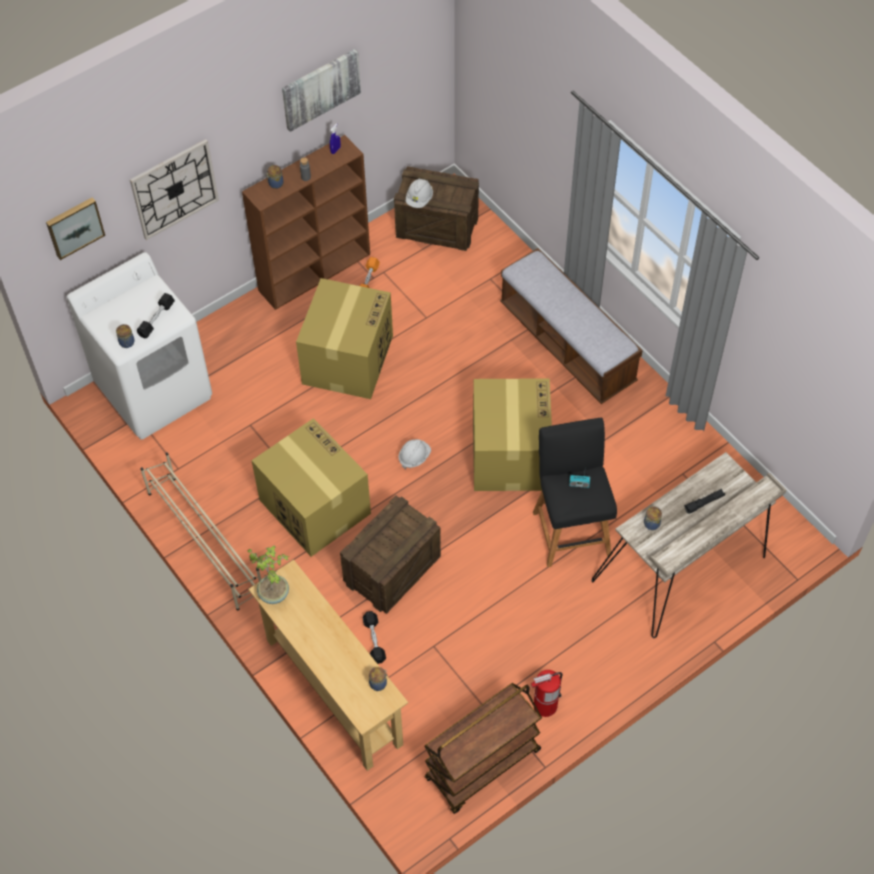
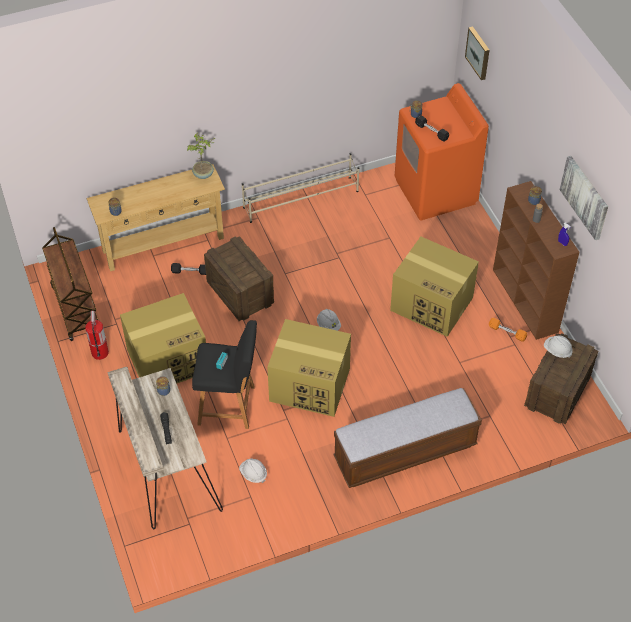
camera: 105 degrees right, 5 degrees down
white washing machine [66,253,212,440] -> orange washing machine [395,83,489,220]
wall clock [130,139,219,240] -> none
cardboard box [251,418,371,557] -> cardboard box moved to [120,293,206,384]
none -> white hard hat [239,458,267,483]

